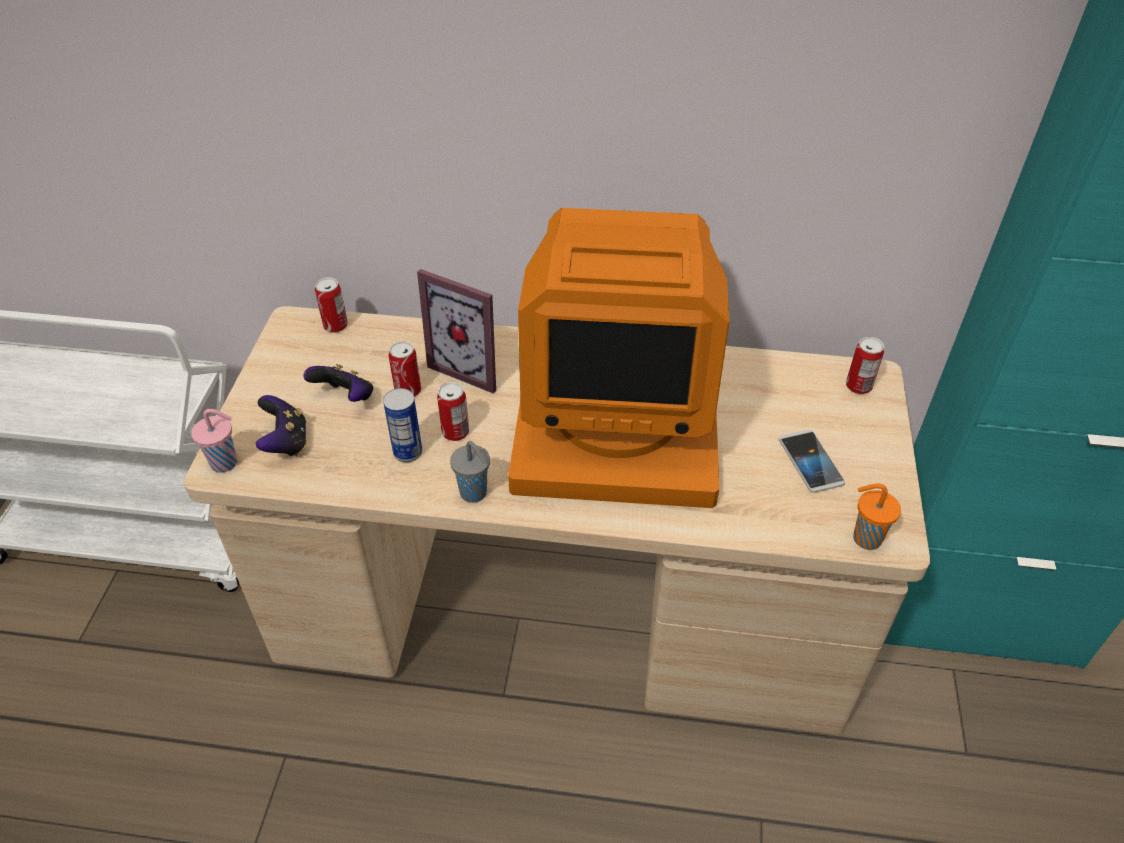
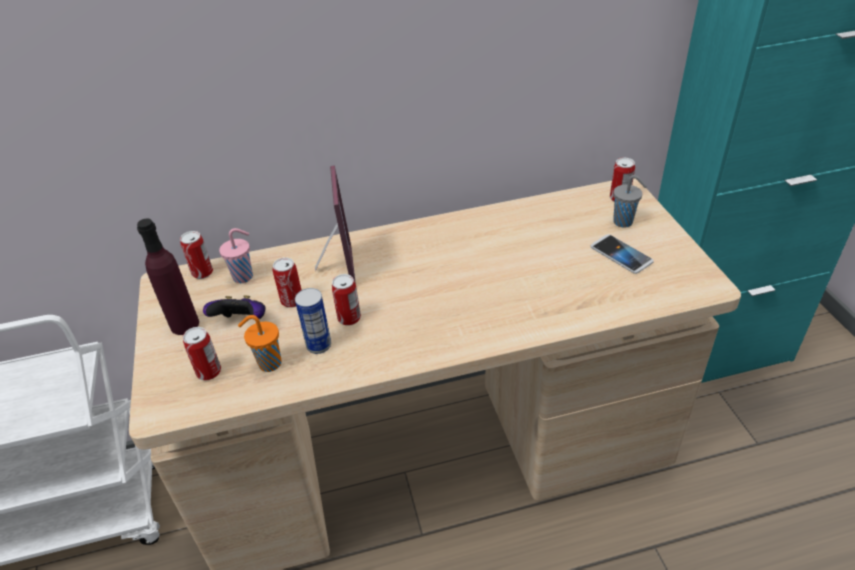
camera: 20 degrees left, 5 degrees down
pink cup [191,409,237,473] -> pink cup moved to [219,228,253,283]
game controller [255,395,307,457] -> can [183,327,221,380]
picture frame [417,269,496,394] -> picture frame turned 105 degrees counterclockwise [315,166,356,284]
grey cup [450,441,490,503] -> grey cup moved to [613,175,647,228]
monitor [508,208,729,508] -> none
orange cup [853,484,901,550] -> orange cup moved to [238,315,282,372]
none -> purple bottle [137,219,199,335]

